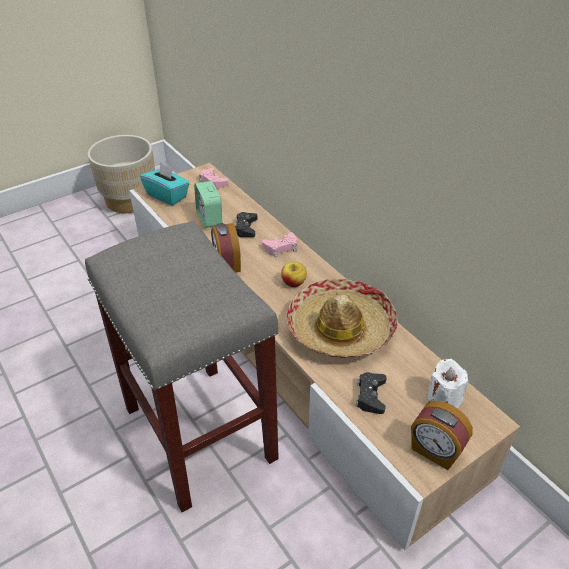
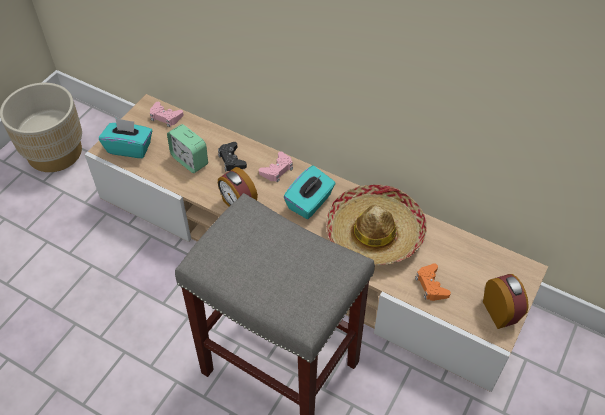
camera: 25 degrees left, 10 degrees up
apple [281,262,307,287] -> turquoise tissue box [284,165,336,219]
black game controller [356,372,387,414] -> orange game controller [415,263,451,301]
alarm clock [411,401,473,470] -> alarm clock turned 120 degrees counterclockwise [483,274,529,329]
white candle [428,359,468,408] -> none

